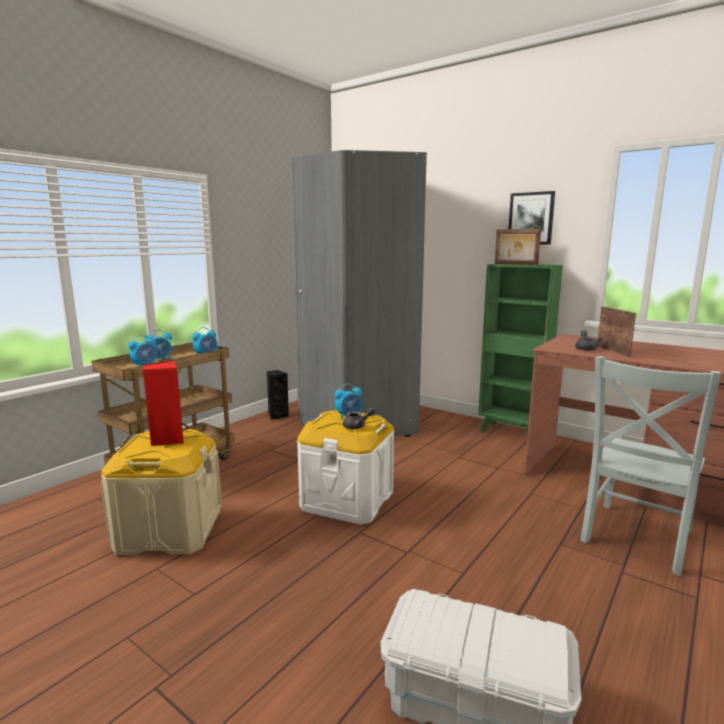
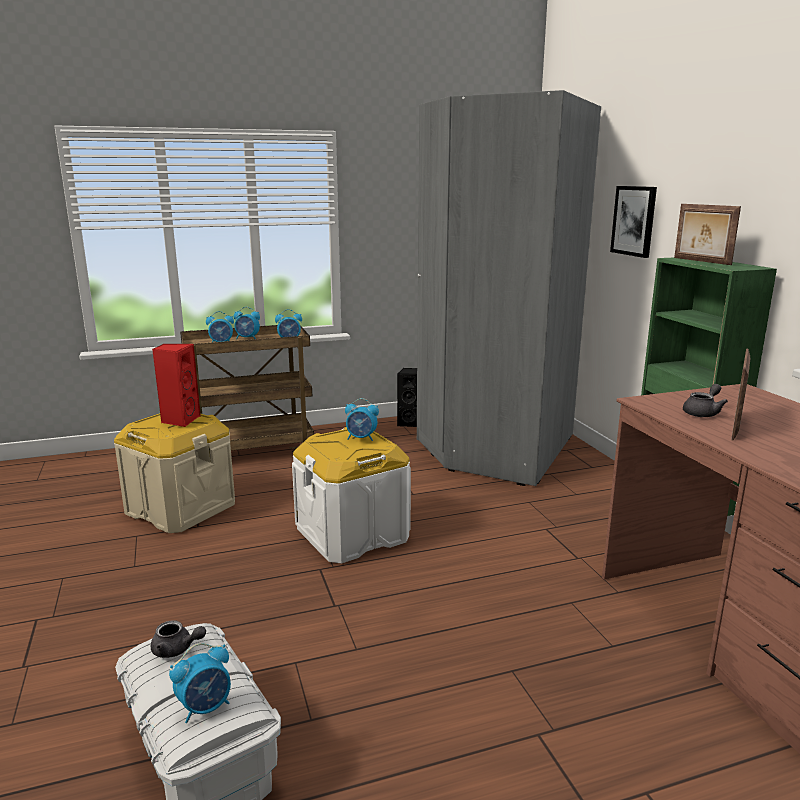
camera: 35 degrees right, 5 degrees up
grey teapot [343,407,376,429] -> grey teapot moved to [151,620,206,658]
picture [509,191,555,244] -> picture moved to [610,186,657,258]
grey chair [580,356,721,575] -> none
none -> alarm clock [169,643,231,723]

